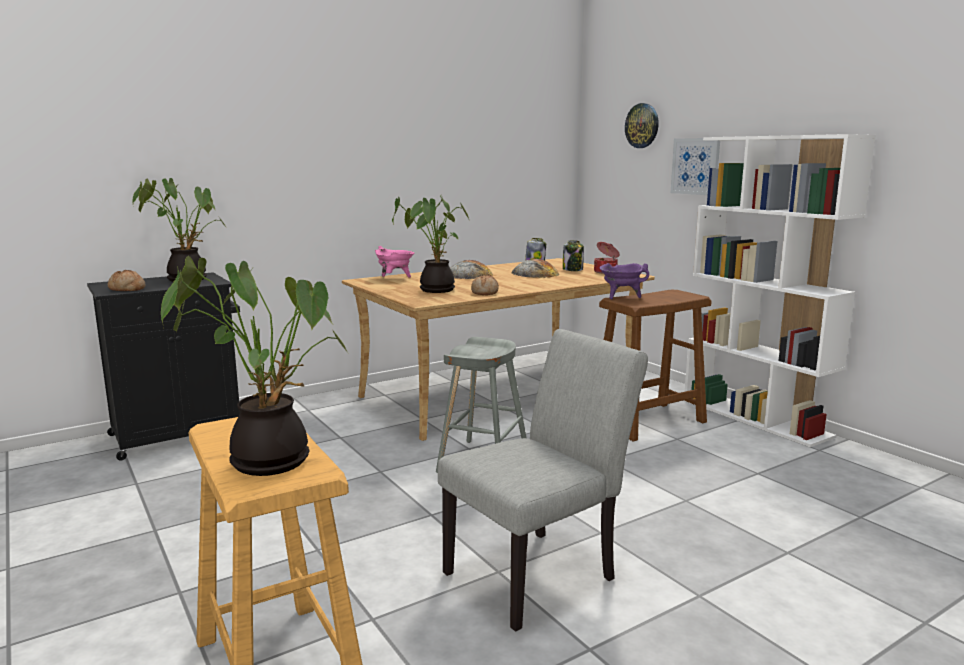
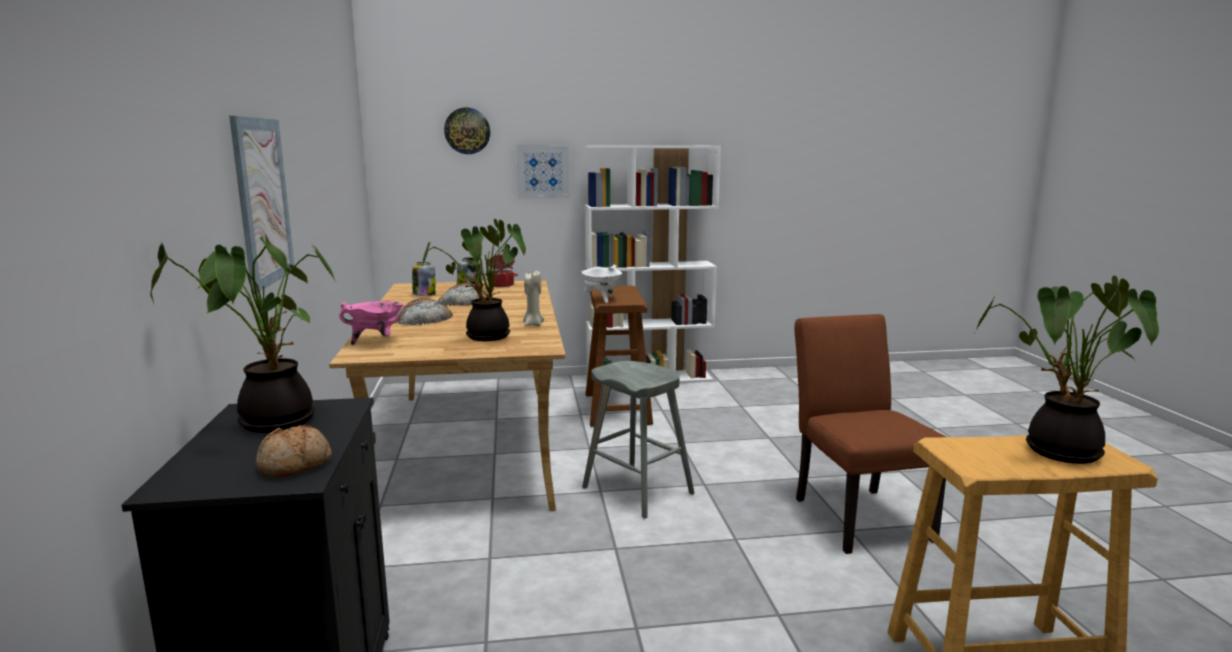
camera: 65 degrees left, 0 degrees up
grey chair [438,329,648,632] -> brown chair [794,314,946,554]
bread [471,275,499,295] -> beige candle [523,271,544,326]
purple cooking pot [599,263,649,299] -> white cooking pot [581,265,622,303]
none -> picture [229,116,294,293]

